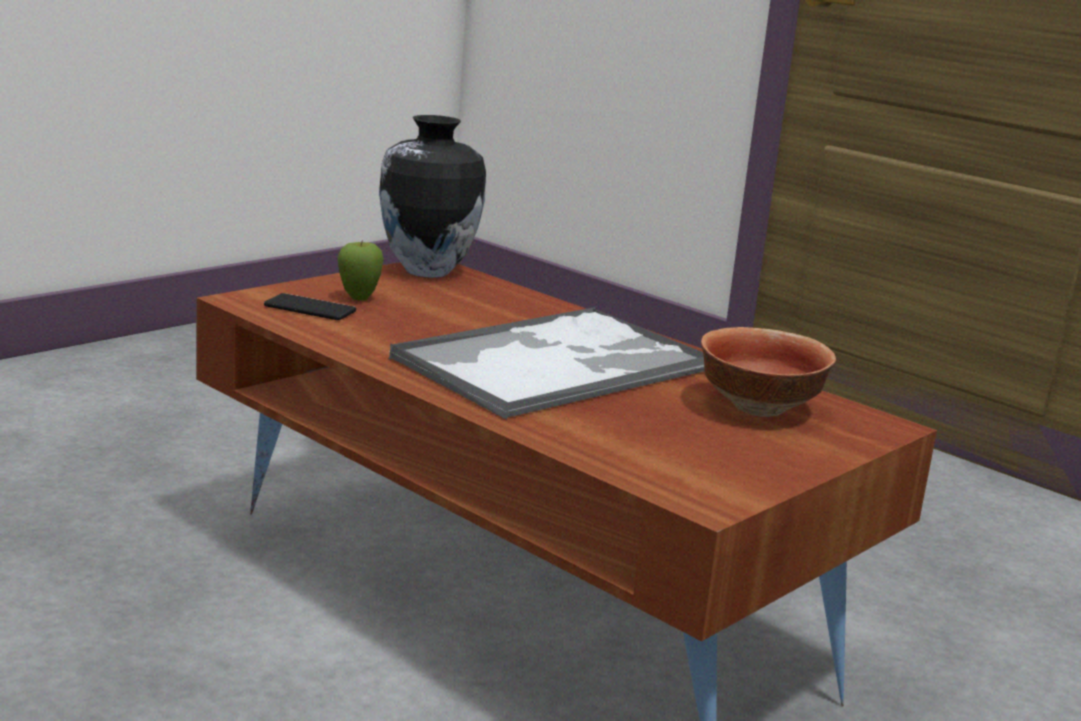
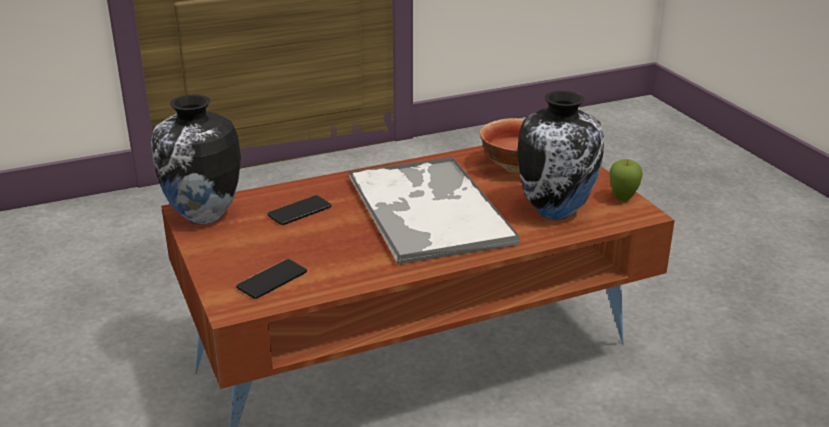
camera: 65 degrees left, 10 degrees up
apple [337,241,384,301] -> apple moved to [609,159,643,201]
none -> phone [267,195,332,225]
none -> vase [517,91,604,220]

